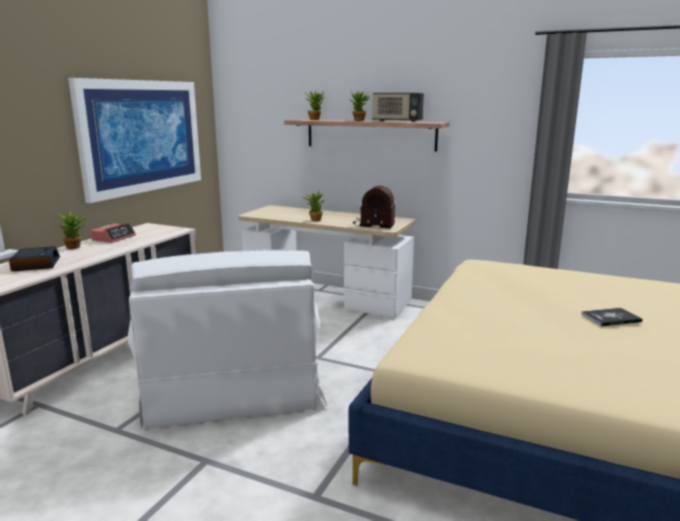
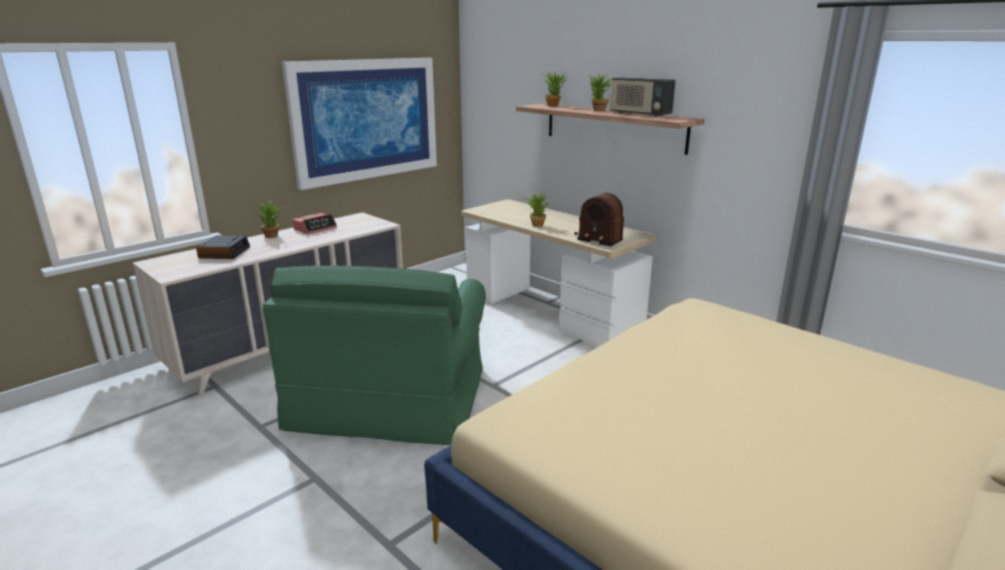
camera: 20 degrees right, 5 degrees up
white armchair [128,250,327,429] -> green armchair [263,265,486,445]
book [581,308,643,326] -> none

